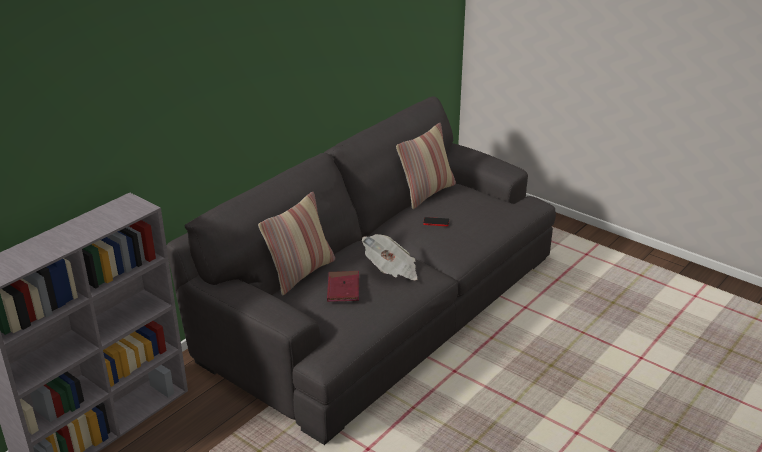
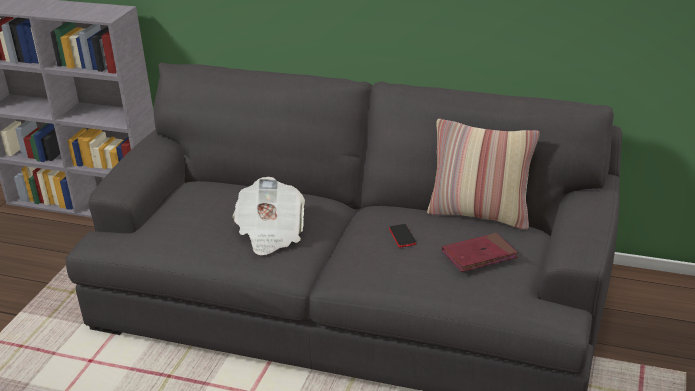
camera: 70 degrees right, 0 degrees up
pillow [258,192,335,296] -> none
red book [327,271,359,302] -> red book moved to [442,233,518,272]

